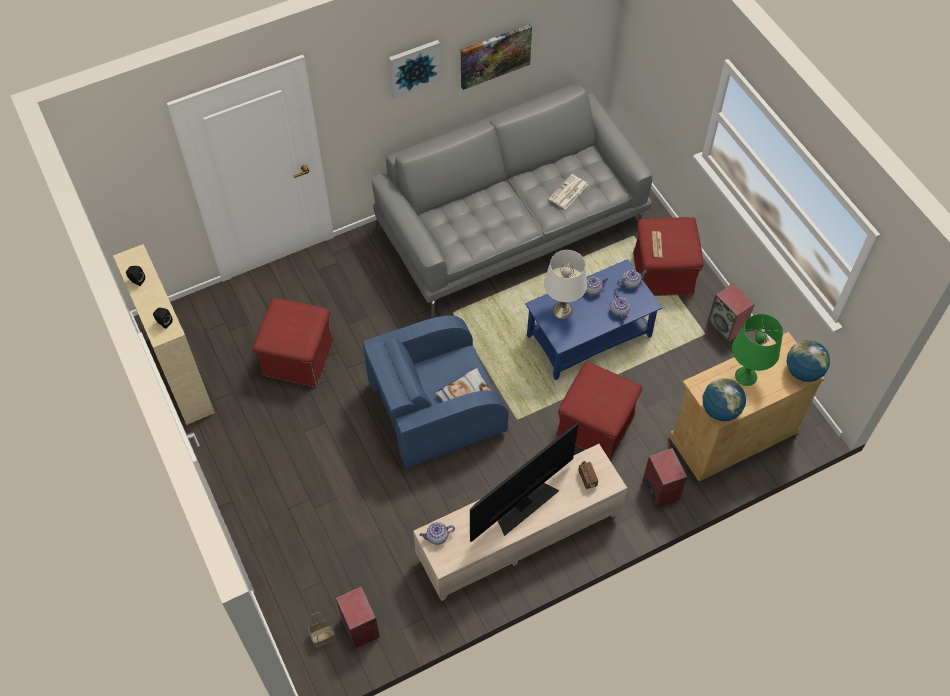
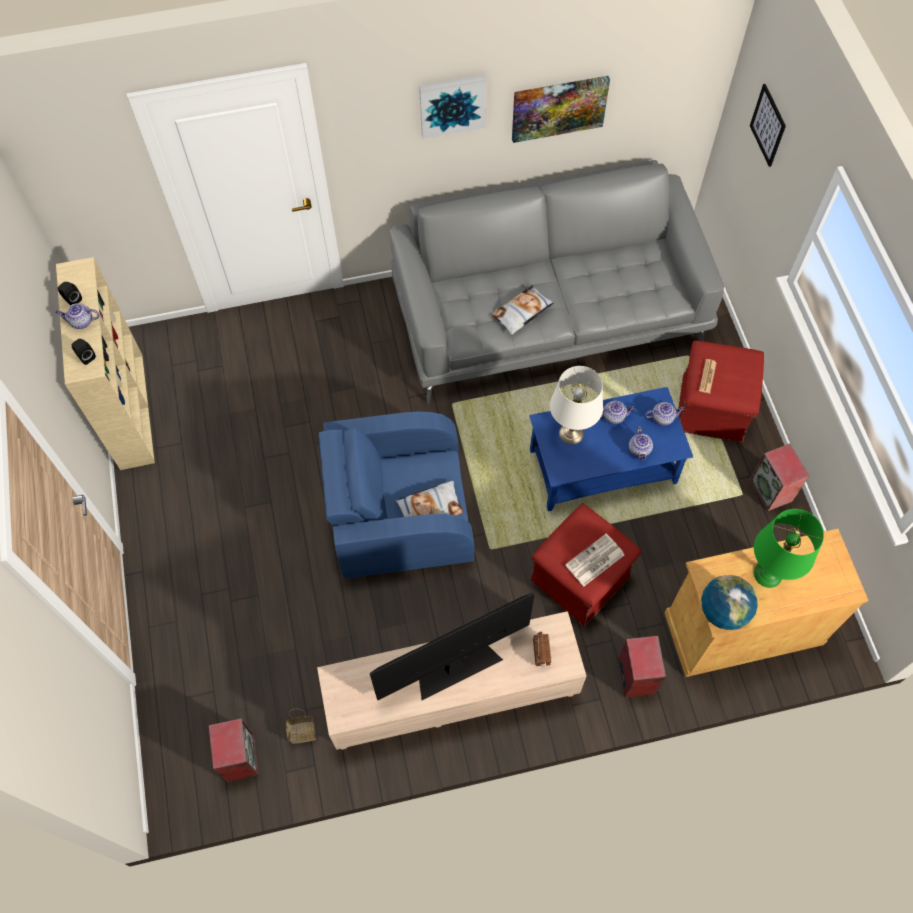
camera: 15 degrees right, 5 degrees up
red ottoman [253,298,334,387] -> none
basket [308,613,335,648] -> basket moved to [286,709,316,744]
teapot [420,522,455,545] -> teapot moved to [55,303,100,329]
newspaper [548,174,588,210] -> newspaper moved to [565,534,624,586]
globe [787,340,830,382] -> none
none -> pillow [491,285,554,335]
none -> picture [750,84,786,167]

